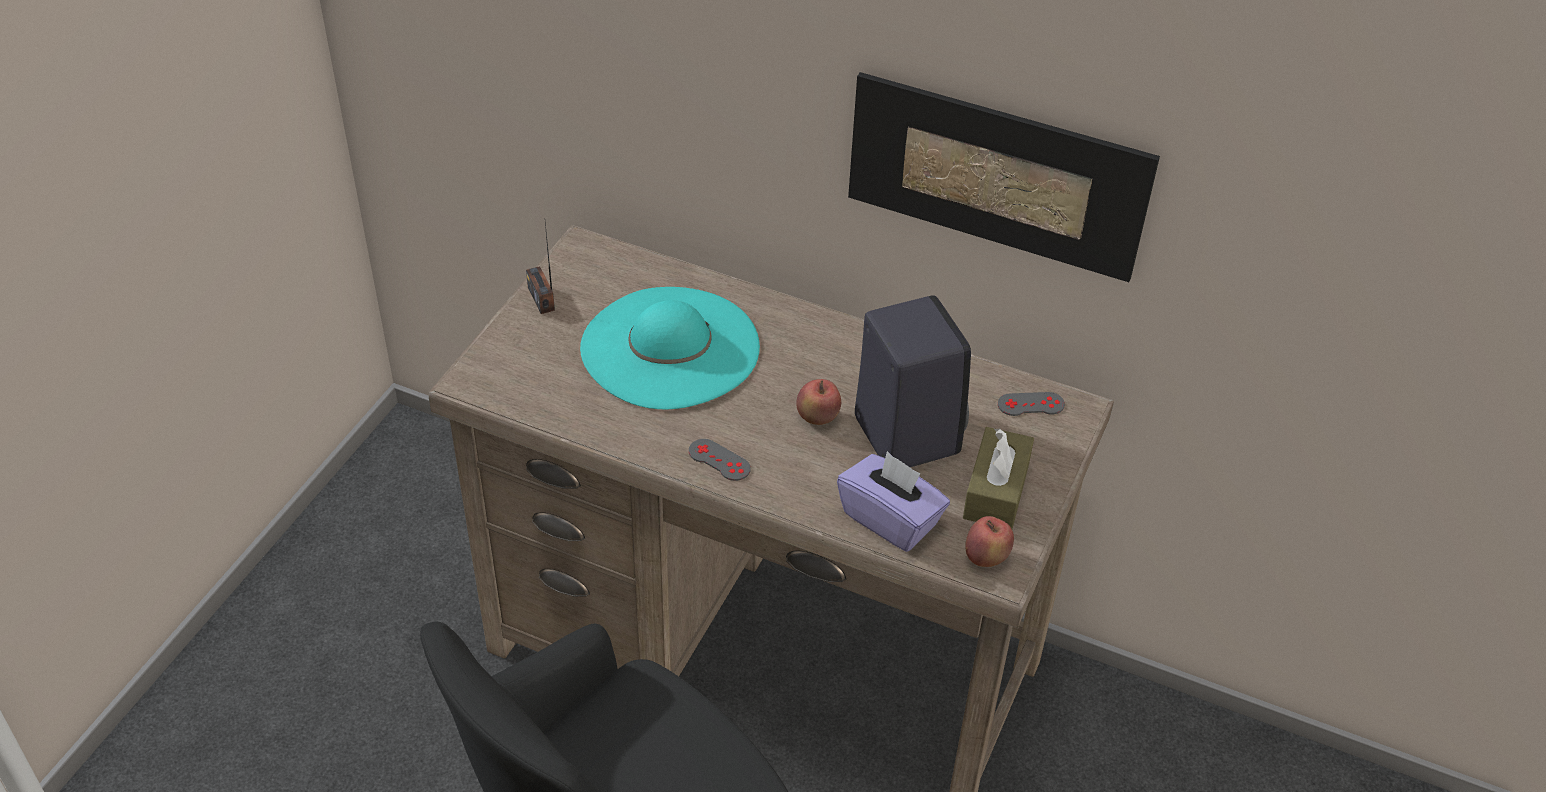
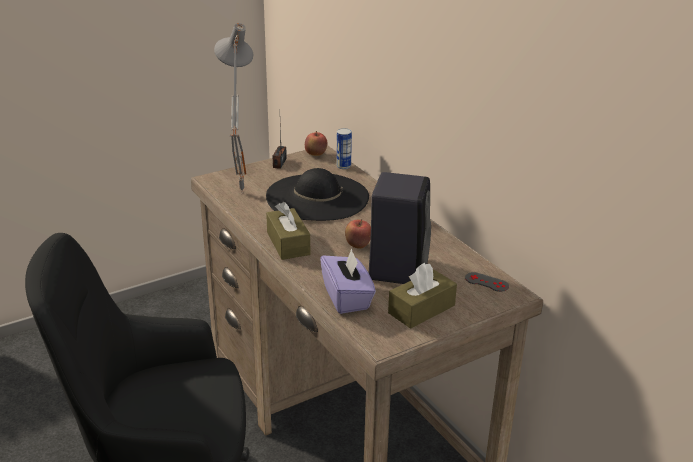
camera: 35 degrees right, 15 degrees down
turquoise hat [580,287,760,410] -> black hat [266,168,369,221]
grey game controller [689,439,751,481] -> brown tissue box [266,202,310,260]
picture [848,72,1160,282] -> none
apple [965,516,1014,567] -> apple moved to [305,131,327,156]
none -> grey table lamp [214,23,253,193]
none -> can [337,128,352,169]

